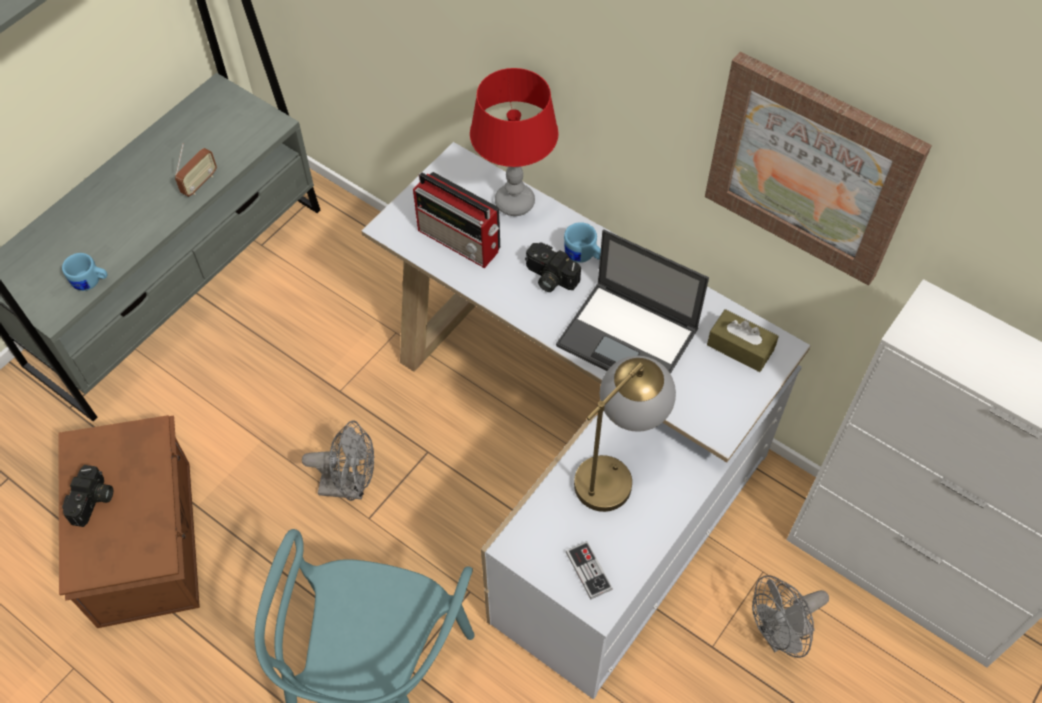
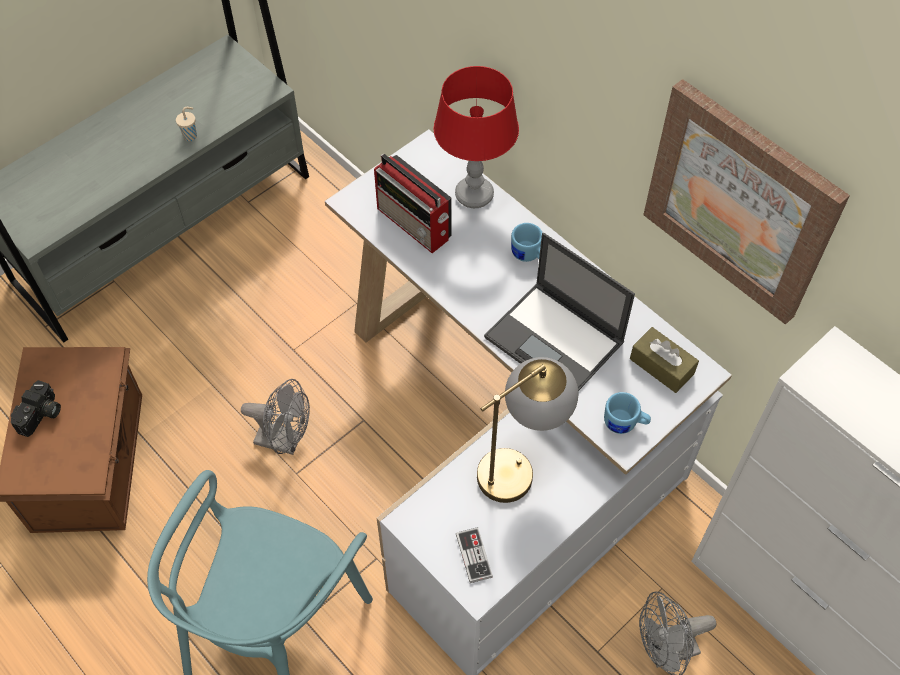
camera: 10 degrees right, 0 degrees up
blue mug [62,253,107,291] -> blue mug moved to [604,392,651,434]
radio [175,143,217,197] -> beige cup [176,107,197,141]
camera [525,242,581,292] -> none

